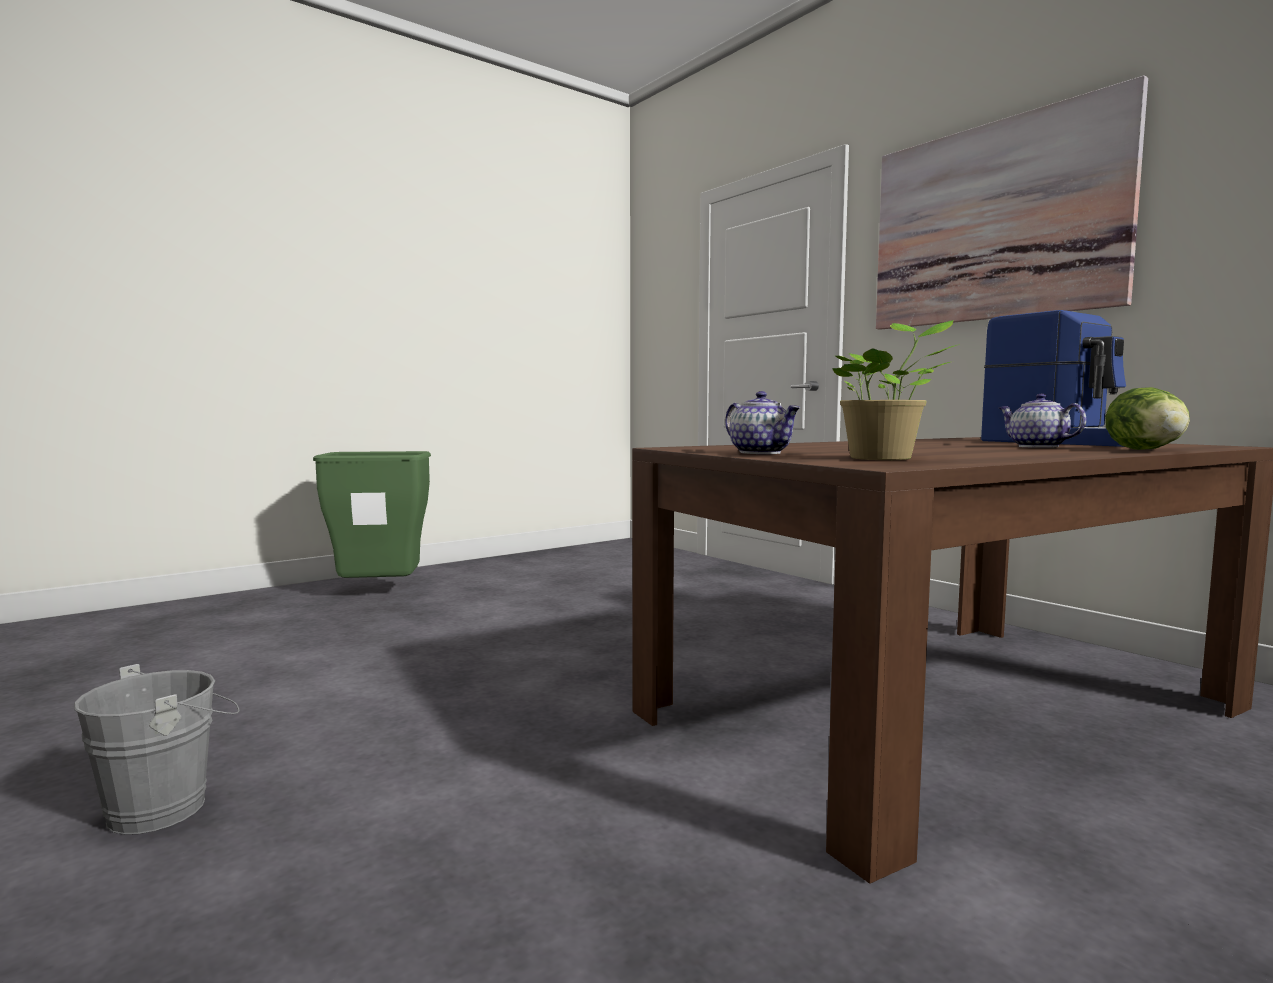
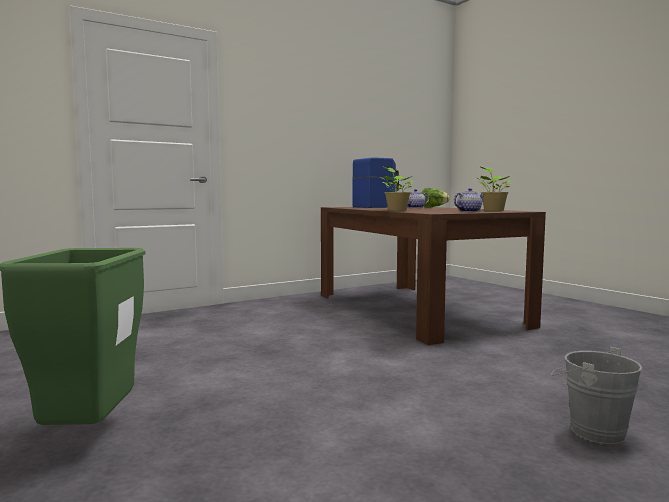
camera: 85 degrees left, 0 degrees up
picture [876,75,1148,330] -> none
none -> potted plant [381,167,415,211]

